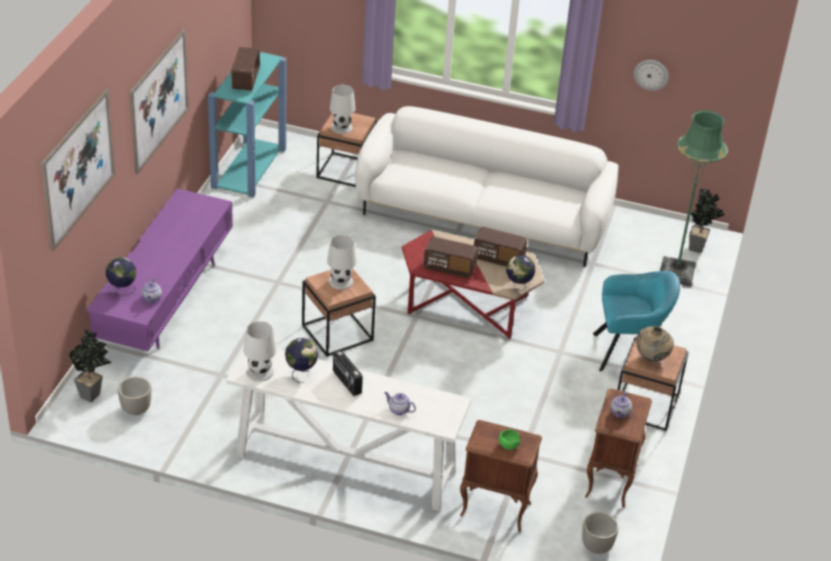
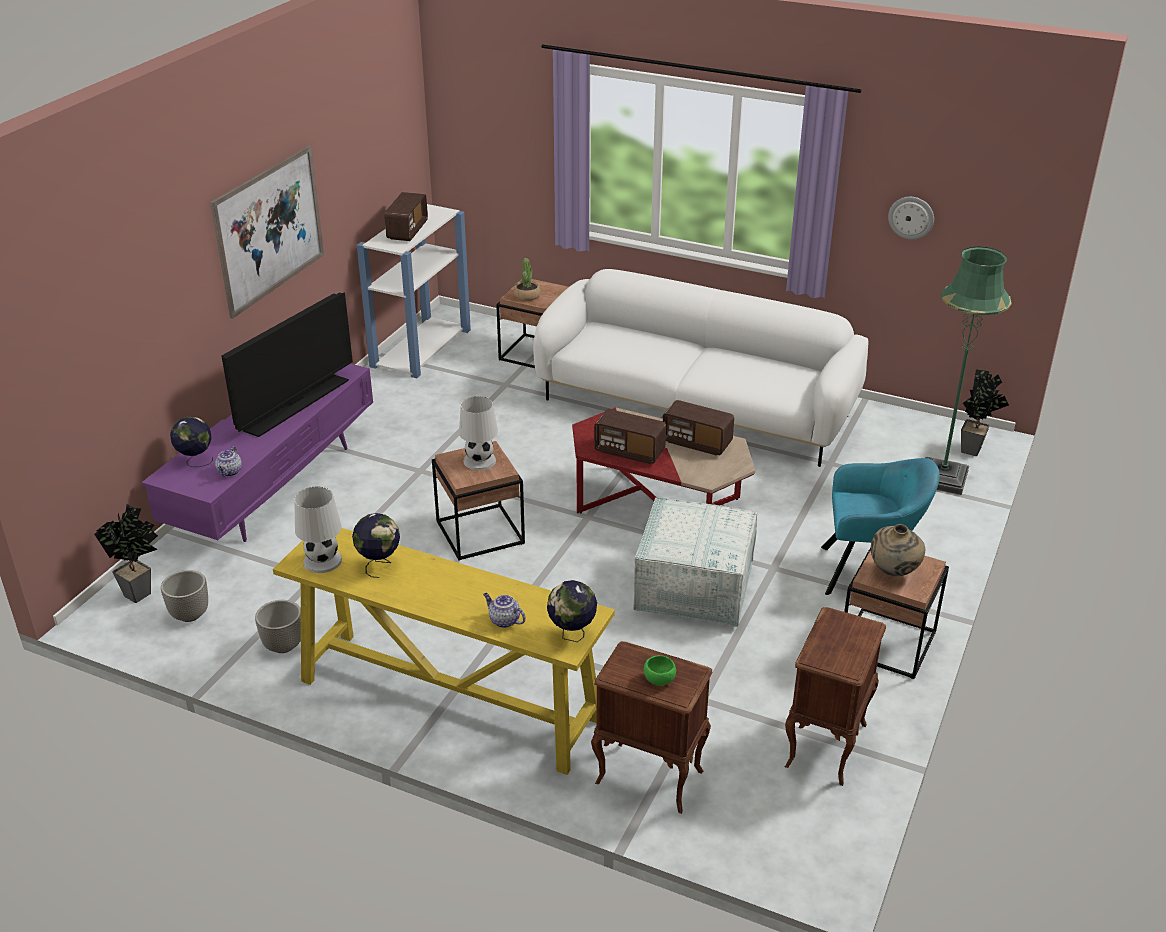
camera: 10 degrees right, 5 degrees down
picture [41,89,115,251] -> none
turquoise bookcase [208,52,287,198] -> white bookcase [357,204,471,378]
white console table [226,348,472,511] -> yellow console table [273,528,615,775]
white table lamp [330,85,355,134] -> potted plant [513,258,541,301]
radio [333,350,363,396] -> none
globe [506,255,535,291] -> globe moved to [547,580,597,642]
planter [582,512,618,554] -> planter moved to [255,600,301,653]
teapot [611,392,632,418] -> none
none -> television [222,292,353,437]
none -> white ottoman [633,497,757,627]

